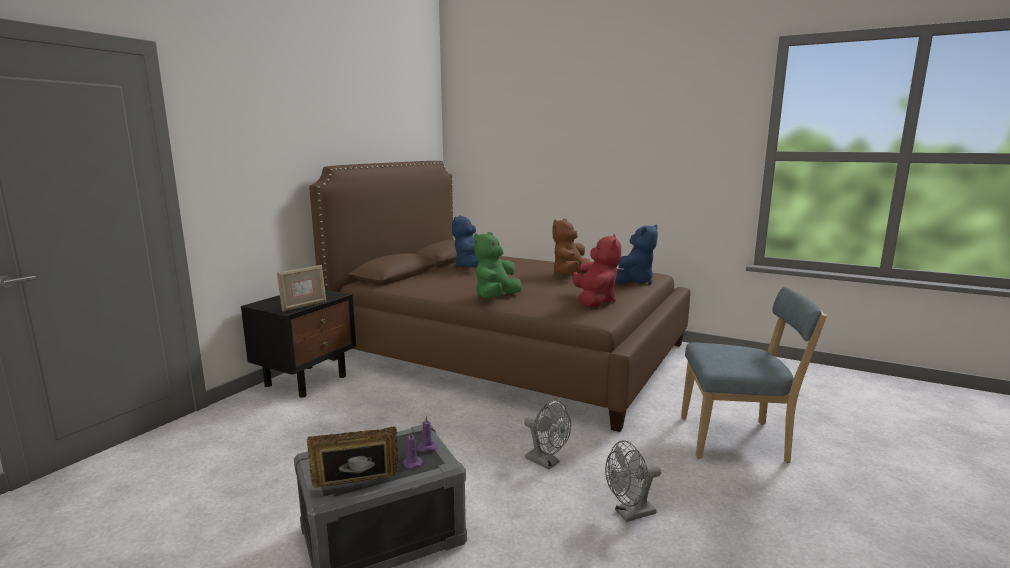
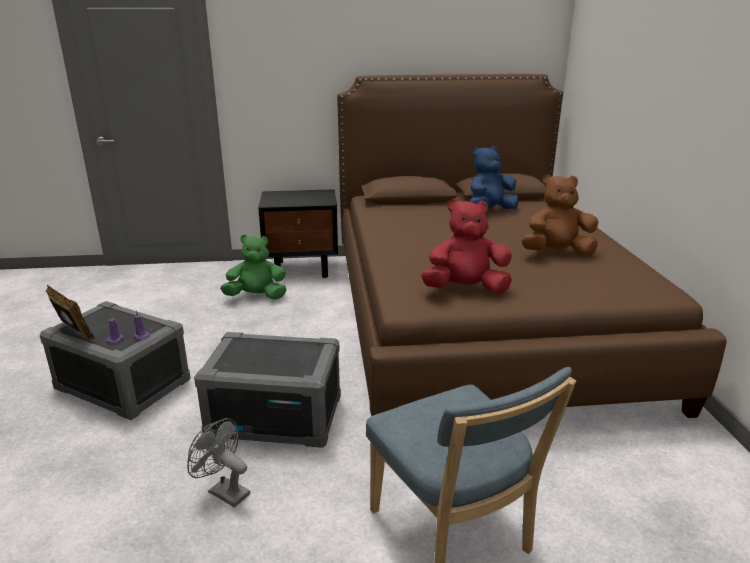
camera: 55 degrees right, 10 degrees up
picture frame [277,264,326,312] -> none
green plush toy [473,232,522,298] -> green plush toy moved to [220,235,287,300]
grey fan [524,400,571,469] -> grey storage box [194,332,341,448]
red plush toy [573,234,621,308] -> red plush toy turned 150 degrees counterclockwise [421,199,512,293]
blue plush toy [615,224,658,285] -> none

